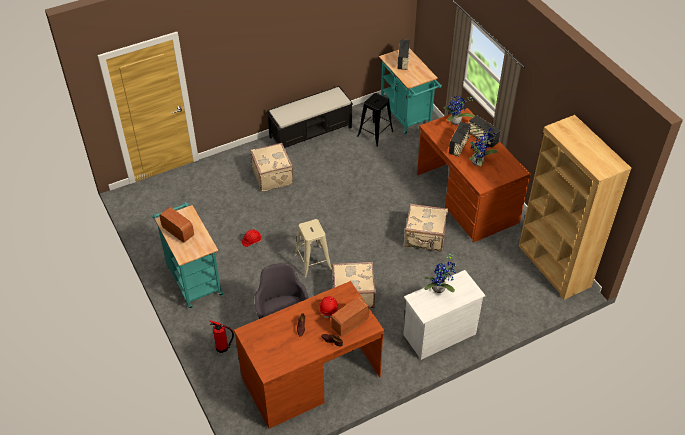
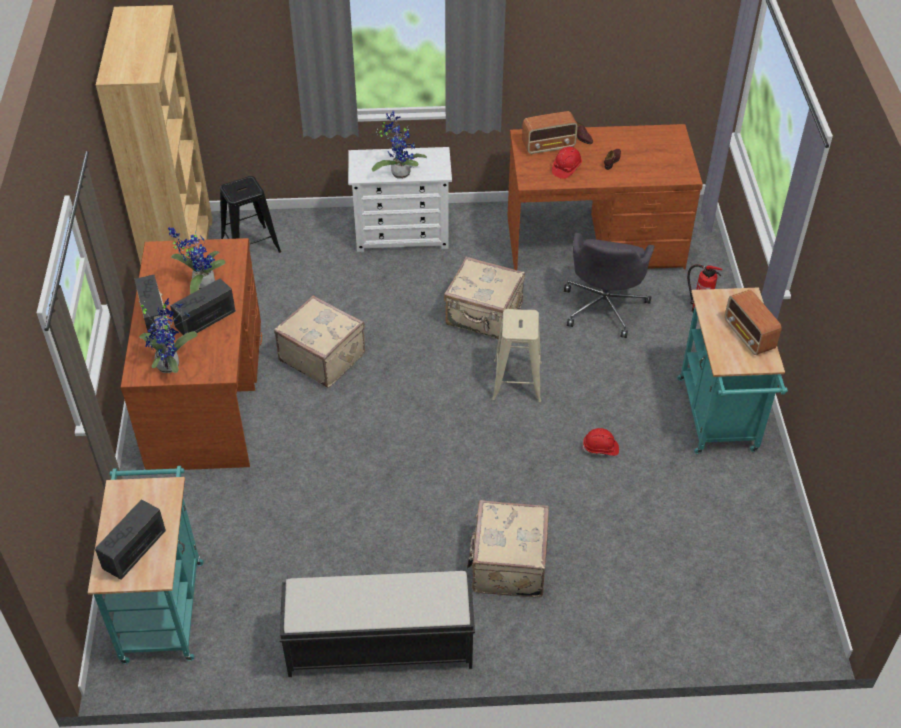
camera: 155 degrees left, 0 degrees up
black stool [357,93,393,147] -> black stool moved to [220,176,281,253]

